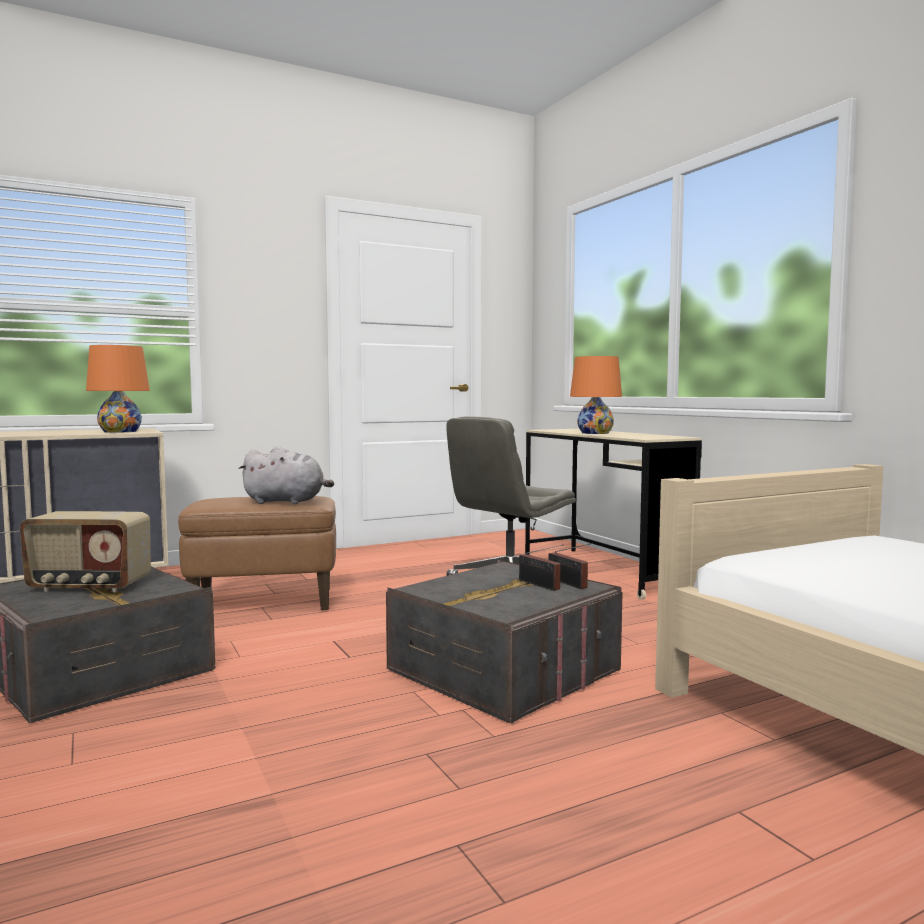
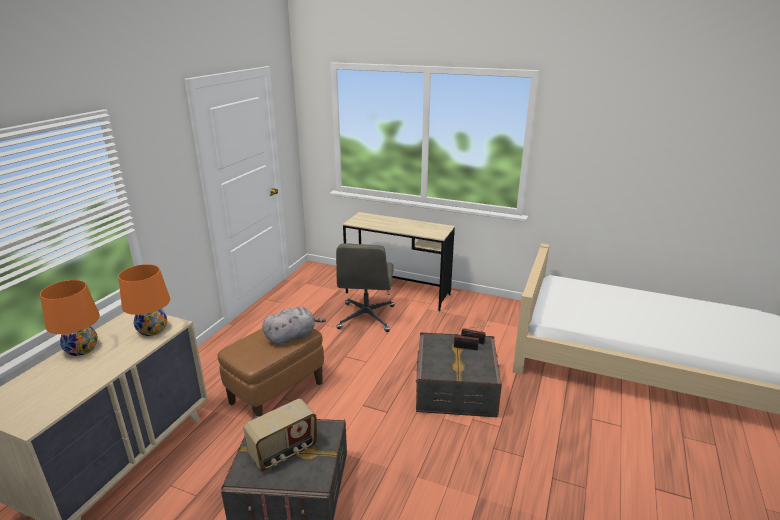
camera: 40 degrees left, 20 degrees up
orange table lamp [570,356,622,434] -> orange table lamp moved to [40,280,100,356]

